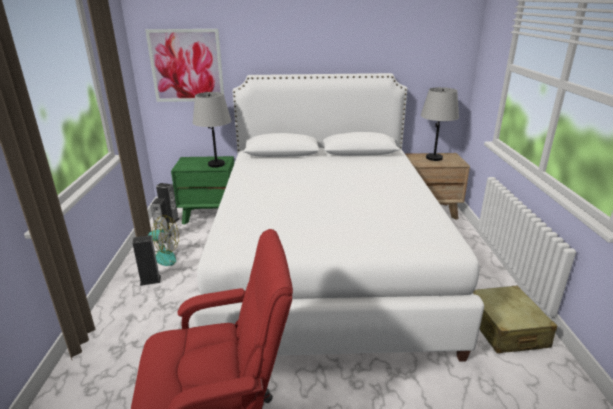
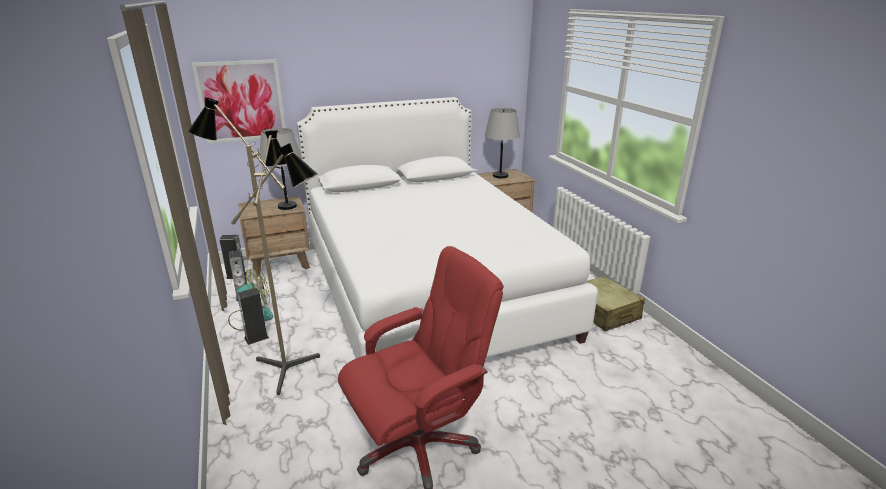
camera: 20 degrees left, 0 degrees up
green nightstand [171,156,234,225] -> brown nightstand [238,196,310,278]
none -> floor lamp [188,97,320,395]

